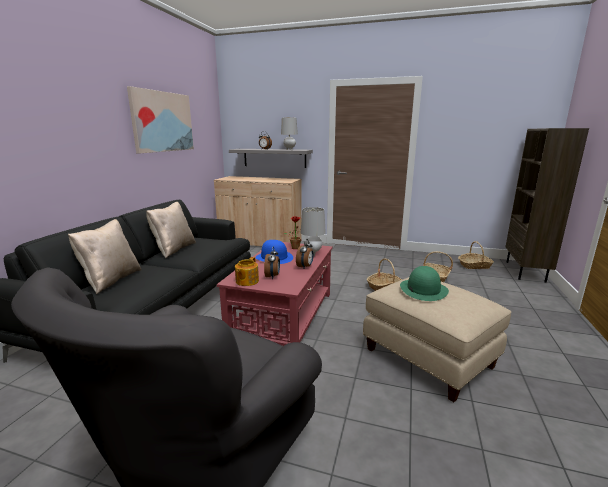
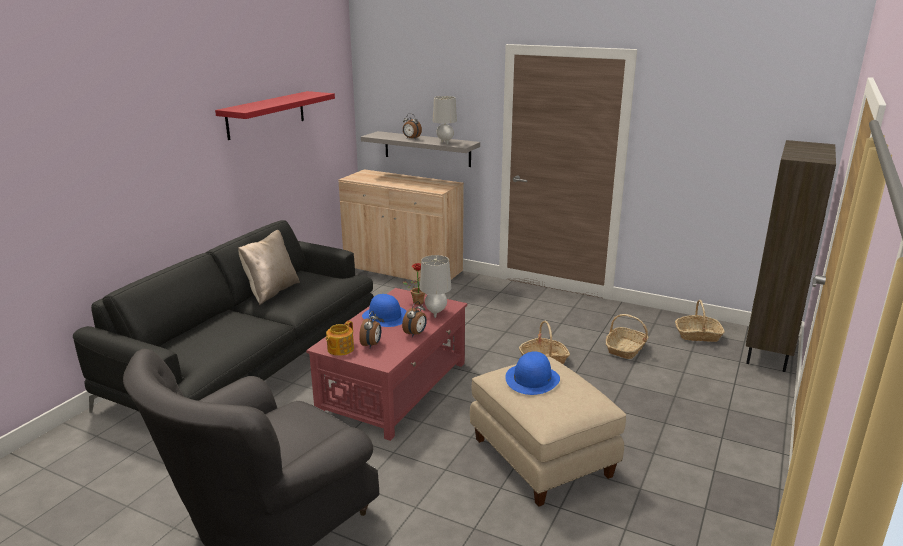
camera: 10 degrees right, 5 degrees up
beige pillow [68,219,141,294] -> none
picture [127,86,194,153] -> red shelf [215,91,335,140]
green hat [400,266,449,301] -> blue hat [505,351,560,395]

